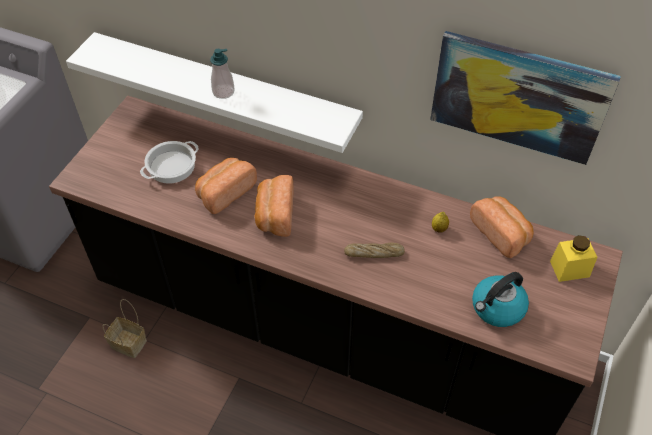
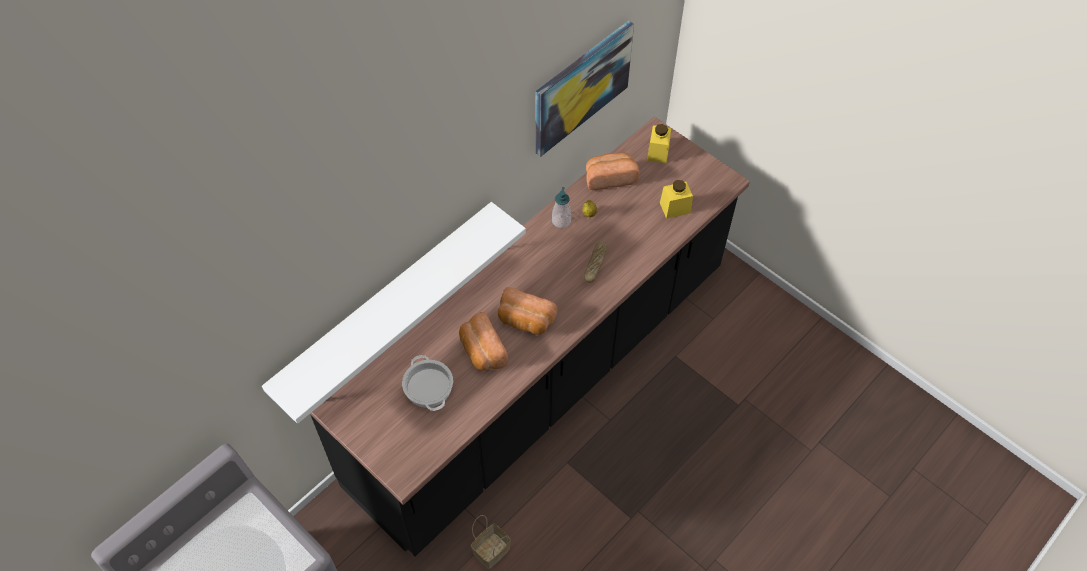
camera: 70 degrees left, 5 degrees up
soap dispenser [210,49,234,99] -> soap dispenser moved to [552,187,571,228]
kettle [472,272,529,327] -> yellow jar [660,180,693,219]

